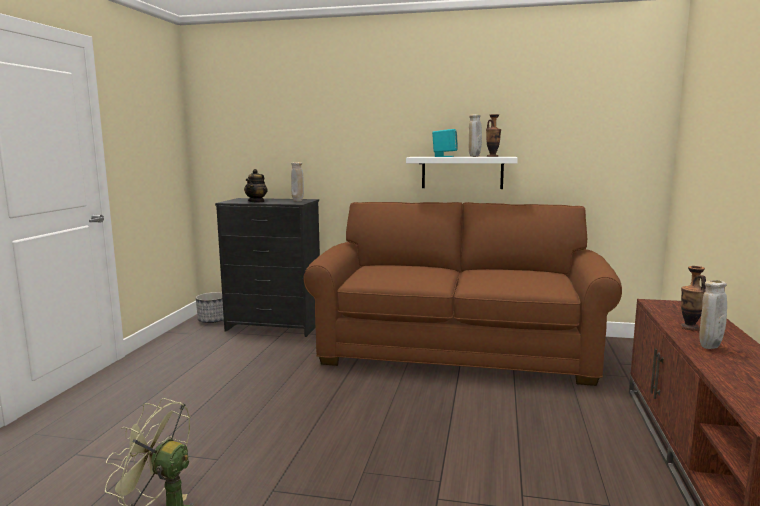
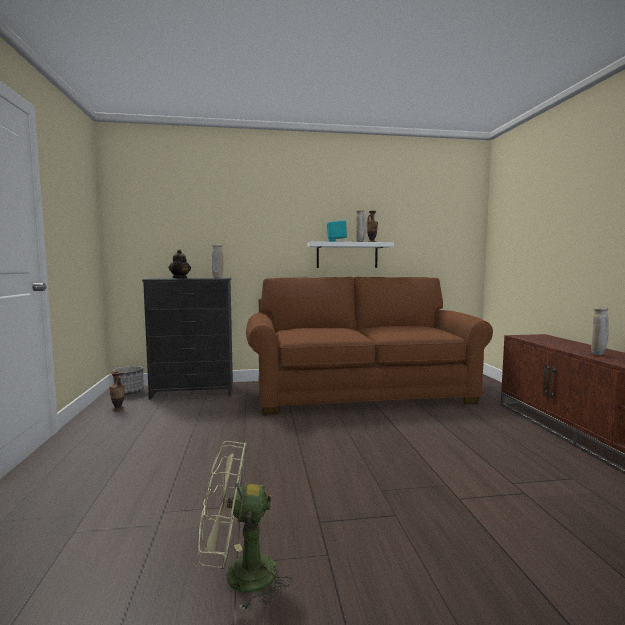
camera: 20 degrees left, 5 degrees down
vase [680,266,706,330] -> vase moved to [109,372,124,411]

